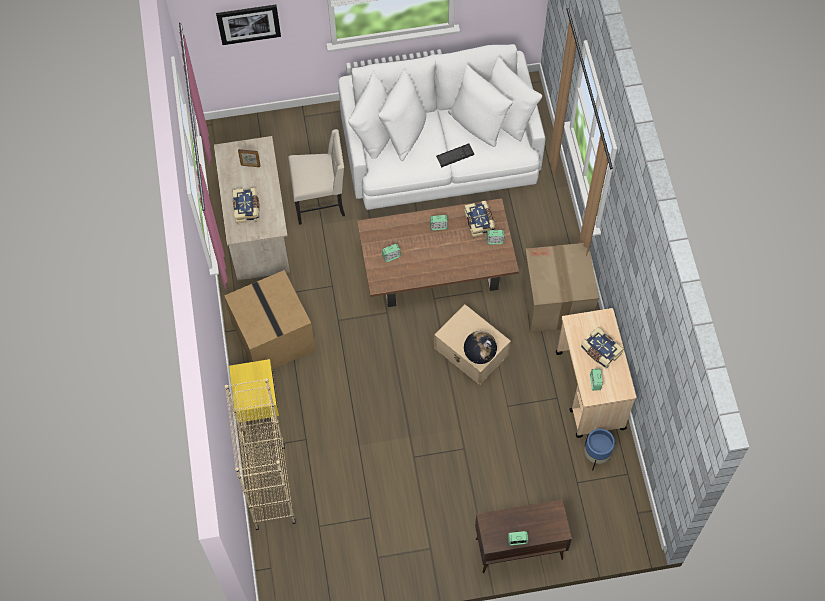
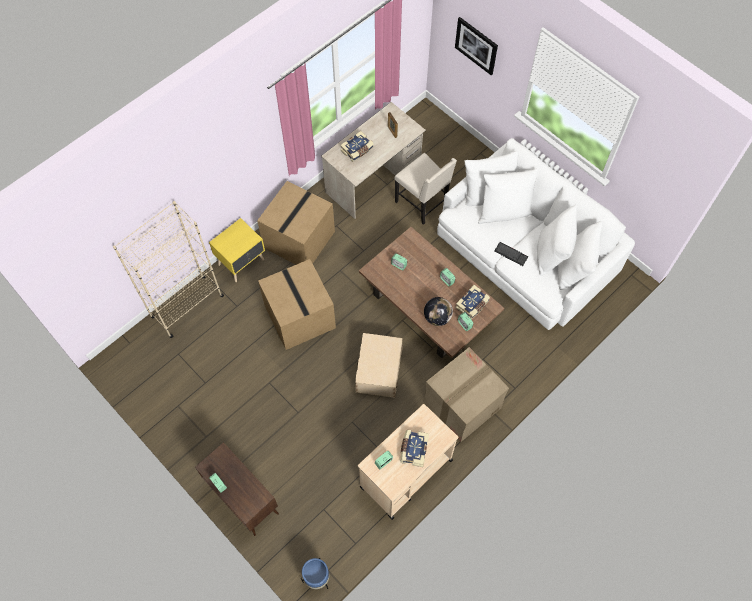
camera: 55 degrees right, 0 degrees up
globe [464,331,497,364] -> globe moved to [424,297,453,326]
blue planter [584,429,615,471] -> blue planter moved to [301,558,329,589]
none -> cardboard box [258,259,336,350]

